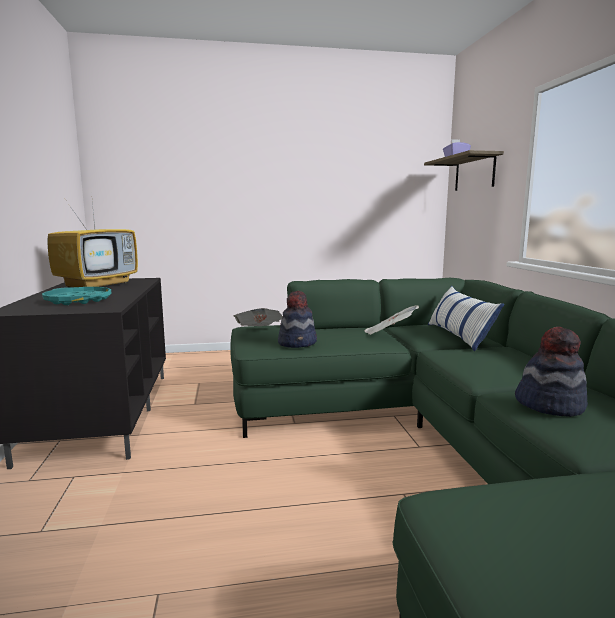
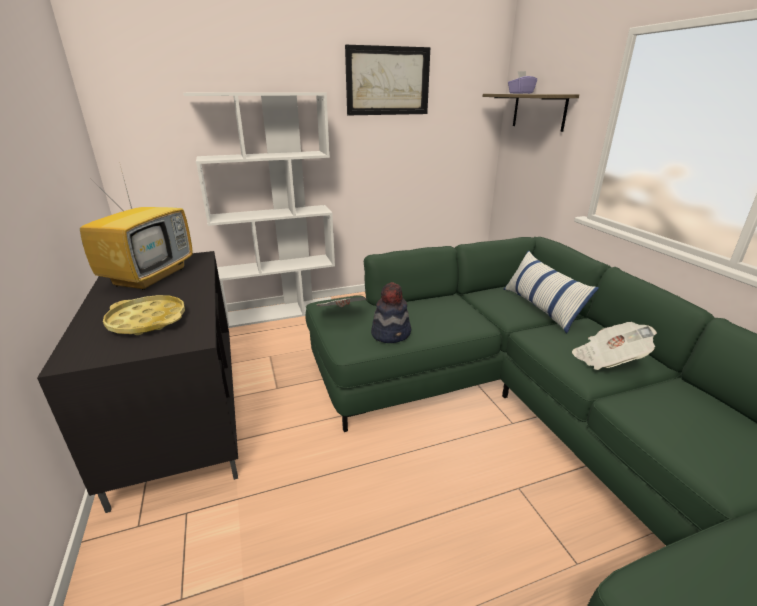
camera: 10 degrees left, 15 degrees up
turquoise tray [42,287,111,305] -> yellow tray [103,295,185,335]
newspaper [364,305,419,335] -> newspaper moved to [572,322,657,370]
hat [515,327,588,417] -> none
none -> white bookcase [183,92,335,328]
none -> picture [345,45,430,115]

